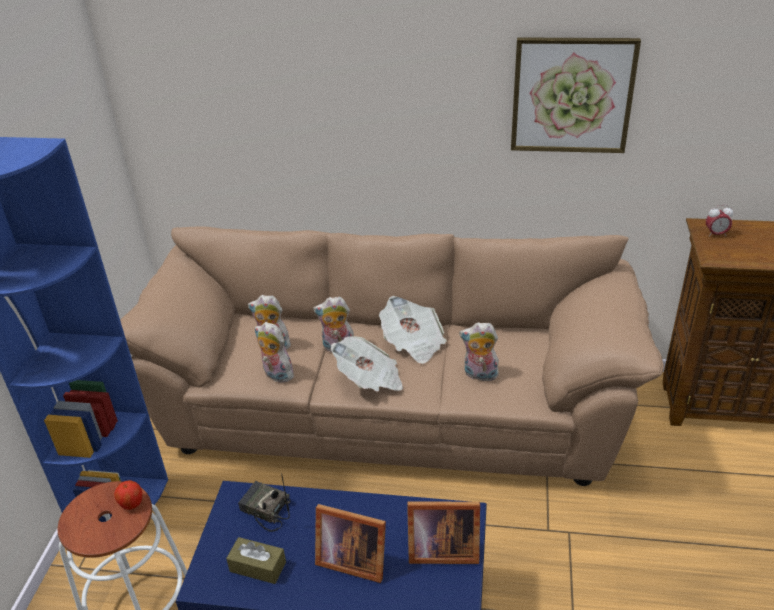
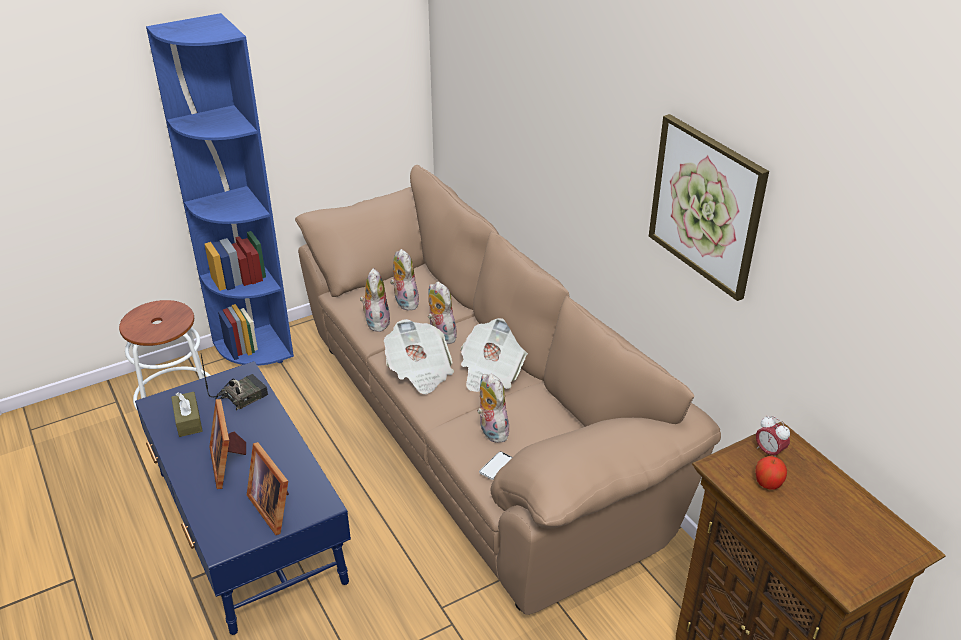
camera: 50 degrees right, 0 degrees up
apple [114,480,142,509] -> apple moved to [755,456,787,490]
radio [238,473,291,532] -> radio turned 60 degrees clockwise [201,354,268,410]
none -> phone [479,451,513,480]

